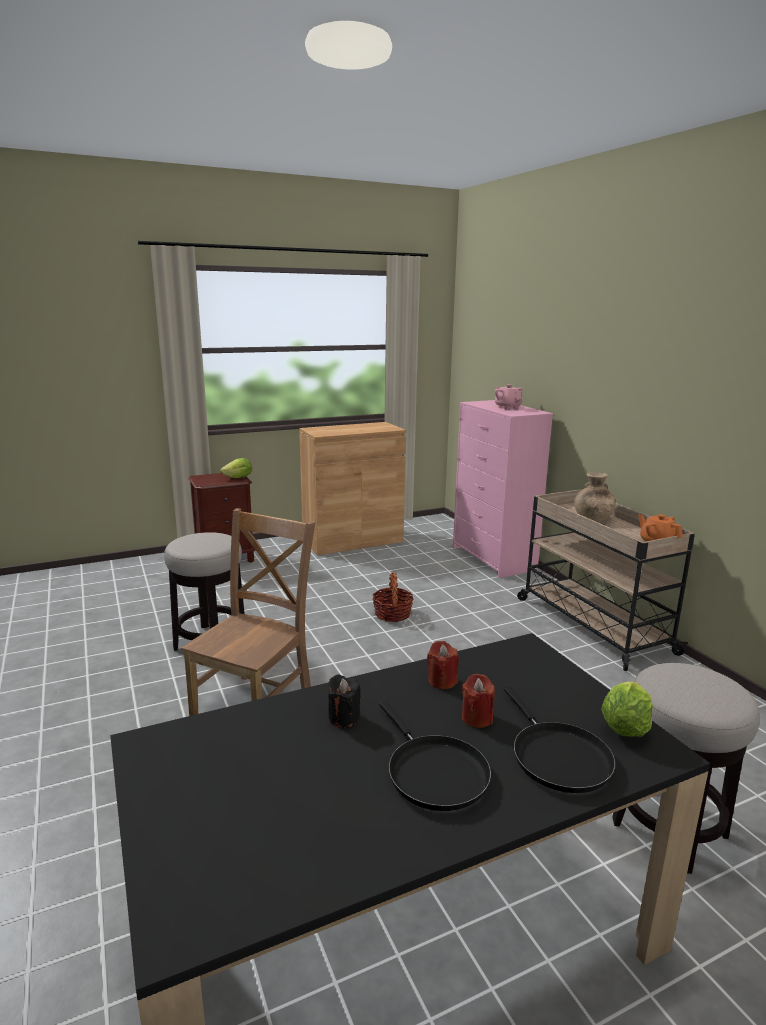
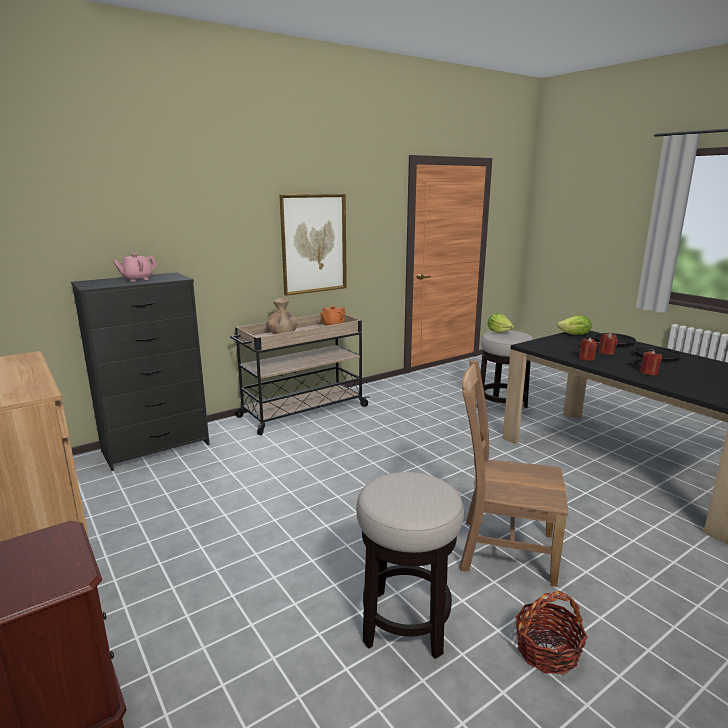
camera: 100 degrees left, 0 degrees up
lettuce [220,458,252,478] -> lettuce moved to [487,313,514,333]
black candle [328,674,361,728] -> red candle [640,350,662,375]
basket [372,572,414,622] -> basket moved to [515,591,588,675]
pink dresser [453,400,553,578] -> black dresser [71,272,210,471]
none -> picture [279,194,347,296]

